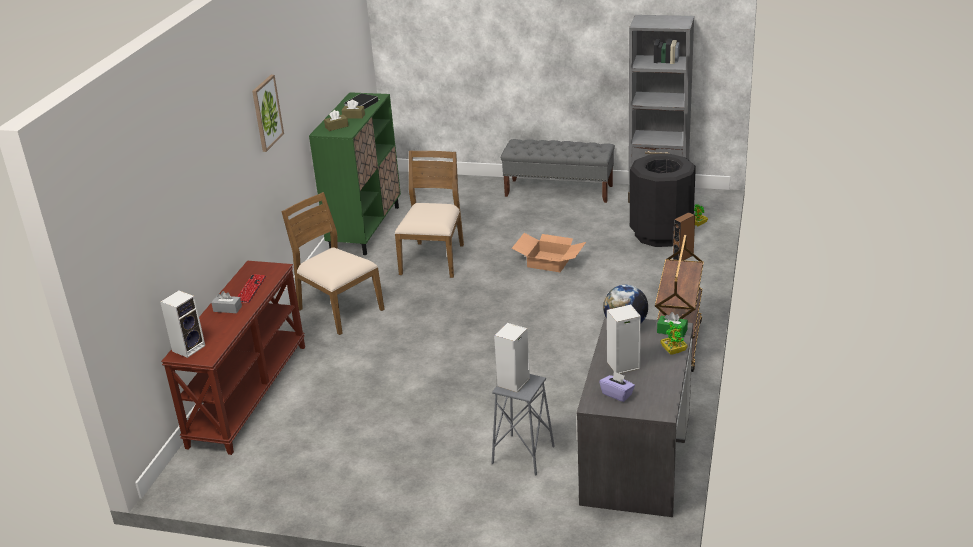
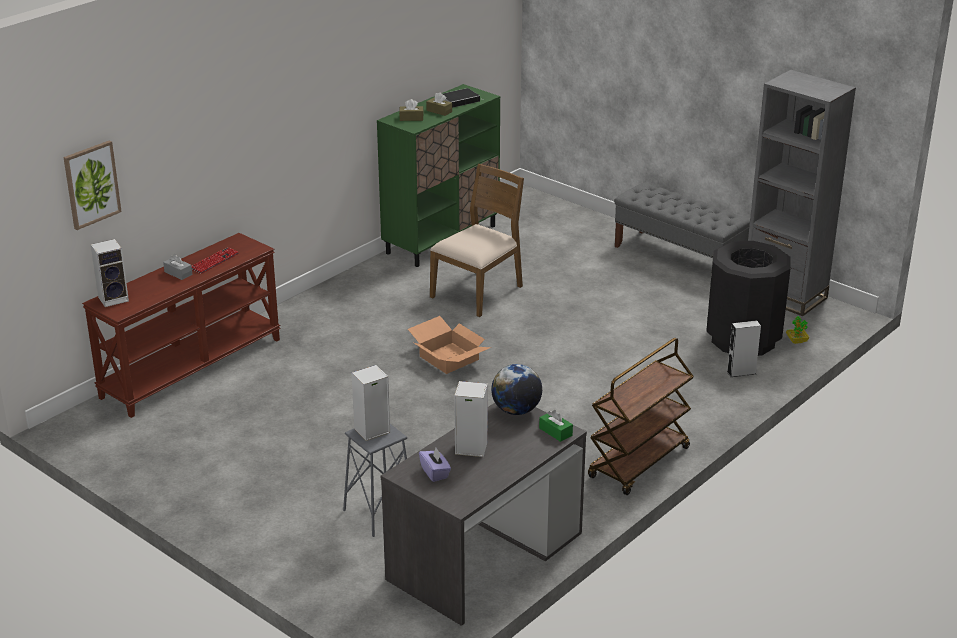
camera: 25 degrees right, 0 degrees up
picture [252,75,284,152] -> picture moved to [63,140,122,230]
brown chair [281,192,385,335] -> none
cardboard box [512,233,586,272] -> cardboard box moved to [408,316,491,374]
potted plant [661,321,687,354] -> none
brown speaker [673,212,695,260] -> grey speaker [727,320,761,377]

